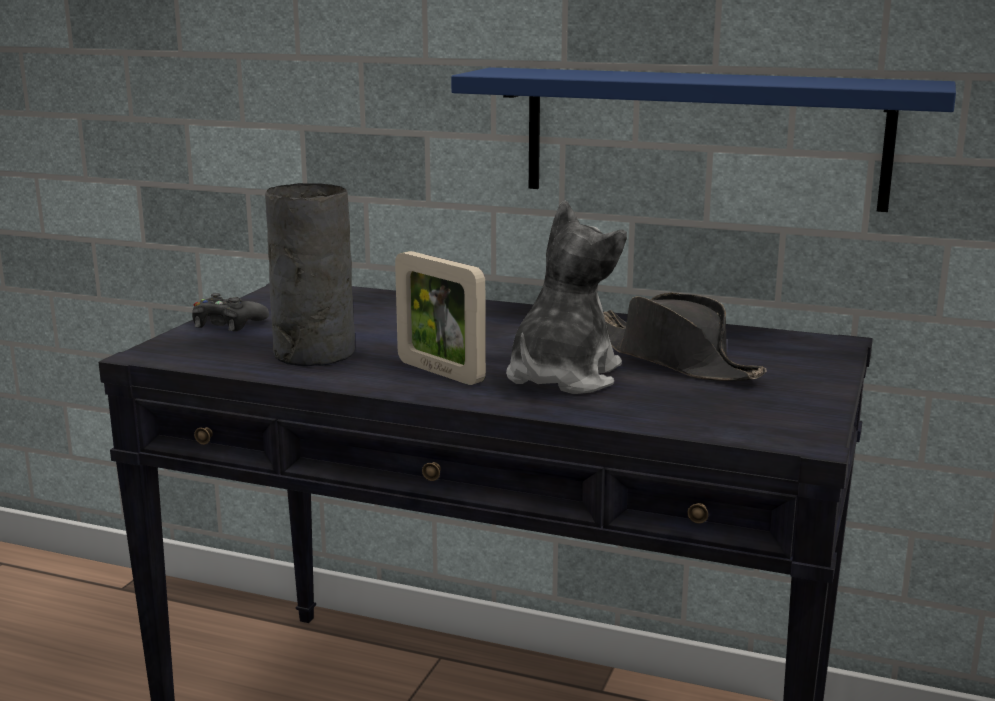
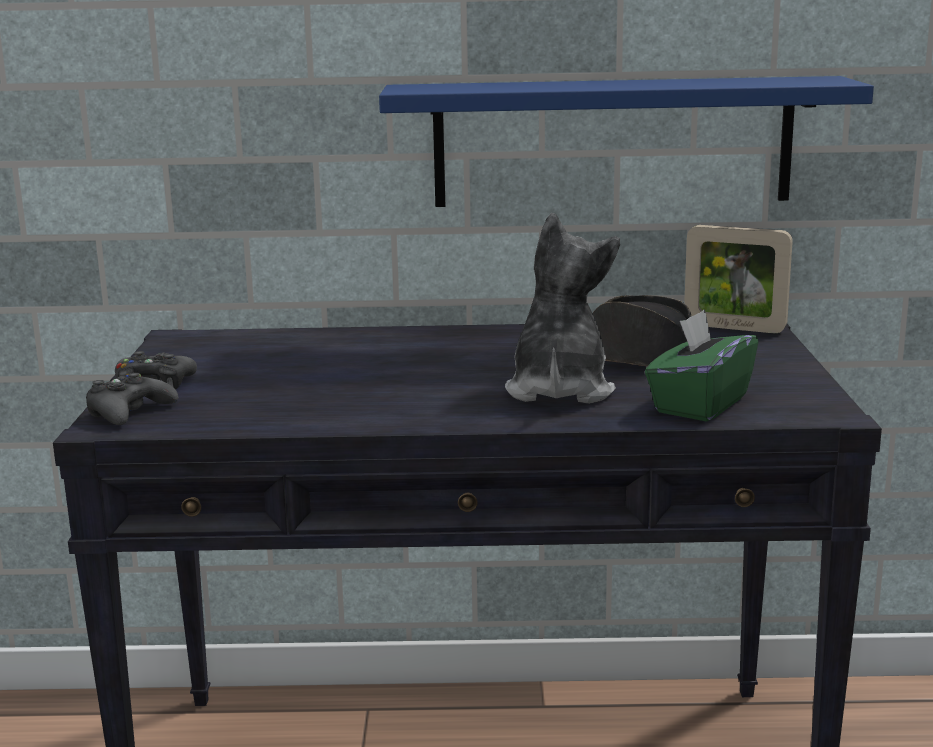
camera: 20 degrees left, 0 degrees up
grey vase [265,183,355,366] -> none
picture frame [395,251,486,385] -> picture frame moved to [684,225,793,333]
none -> black game controller [86,373,178,425]
none -> green tissue box [645,309,758,422]

